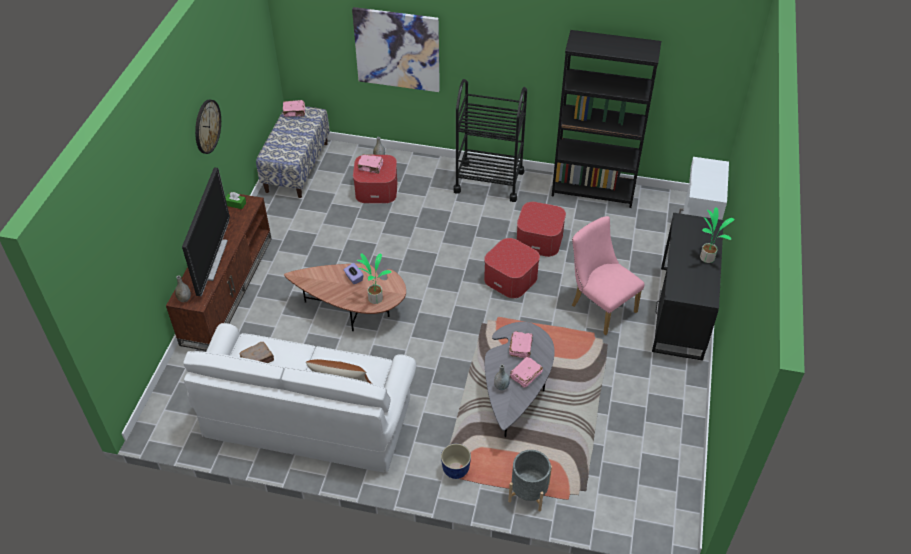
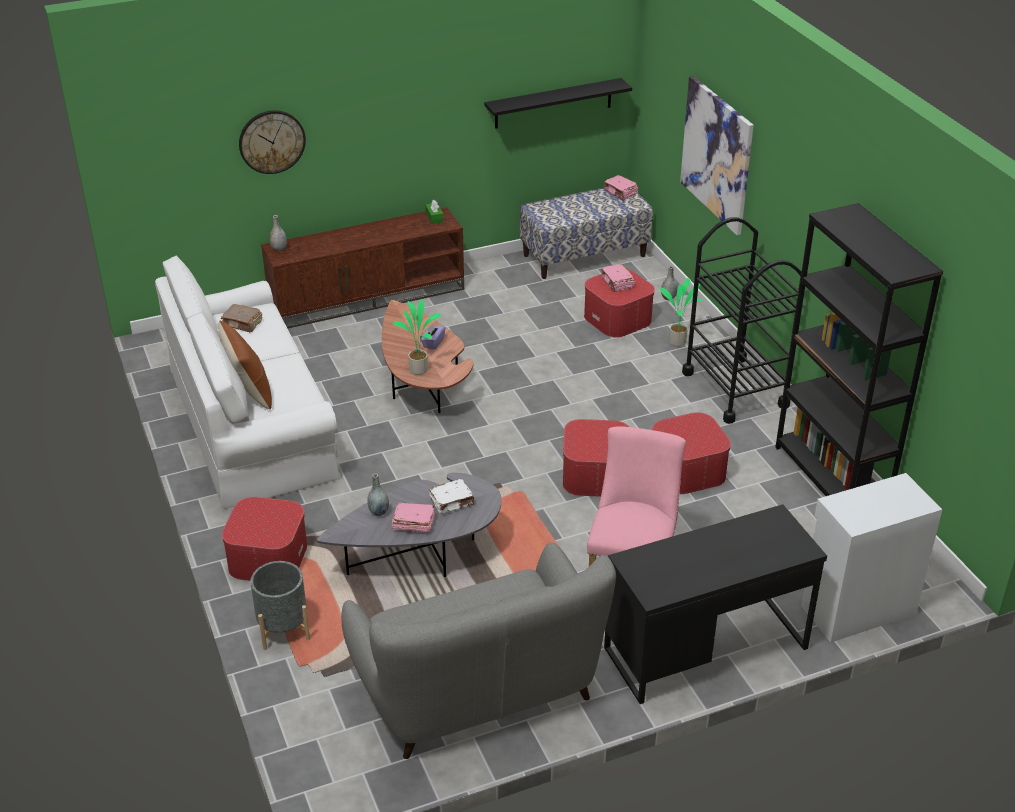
camera: 55 degrees right, 10 degrees down
television [182,168,230,296] -> none
wall clock [195,100,221,154] -> wall clock moved to [239,110,306,174]
planter [441,444,471,479] -> ottoman [222,497,307,581]
pink book [509,331,533,358] -> white book [429,479,475,514]
potted plant [700,207,735,263] -> potted plant moved to [660,278,703,346]
none -> grey sofa [341,542,616,759]
none -> black shelf [484,78,632,129]

